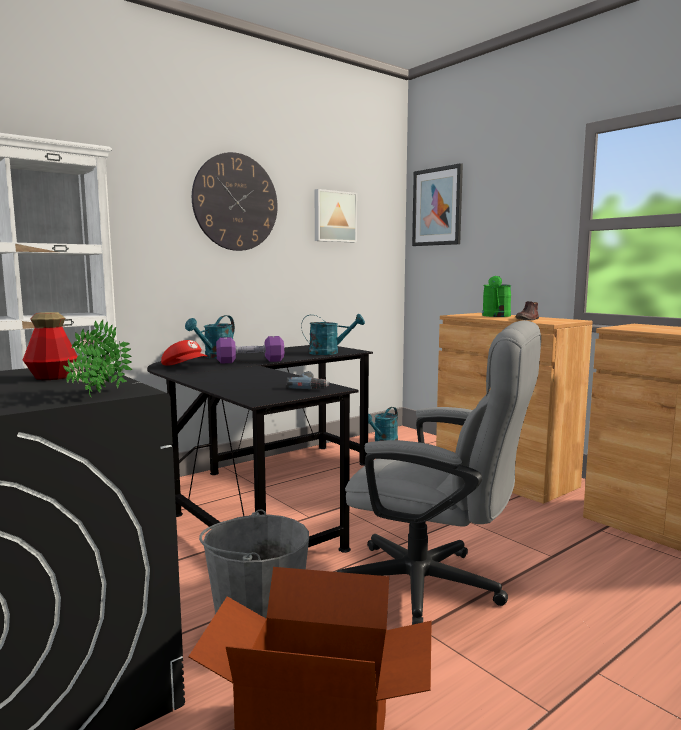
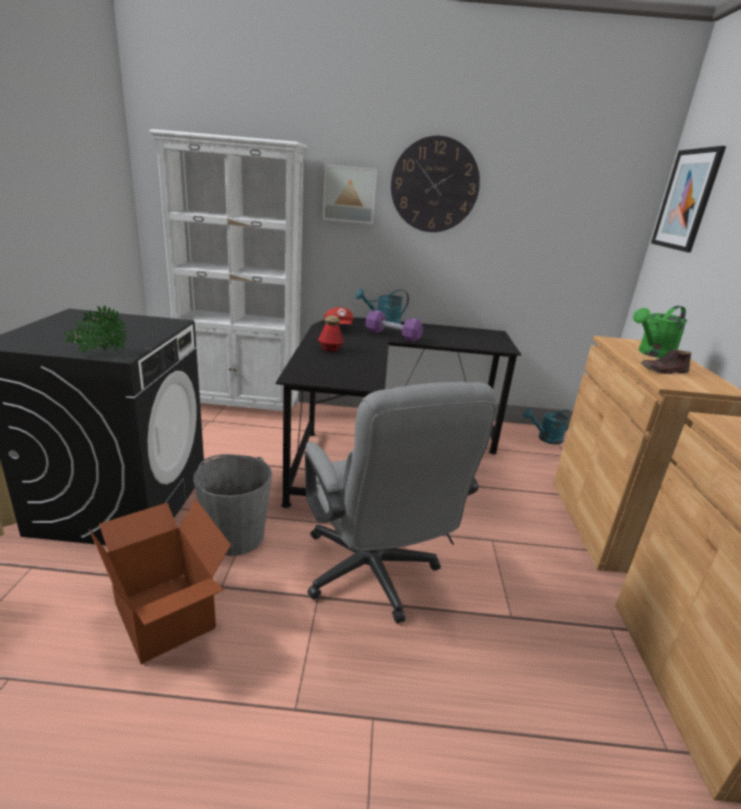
camera: 40 degrees right, 15 degrees up
bottle [23,312,77,380] -> bottle moved to [318,316,344,352]
power drill [287,371,329,389] -> none
turquoise watering can [301,314,365,355] -> none
picture [315,189,357,242] -> picture moved to [323,164,377,224]

